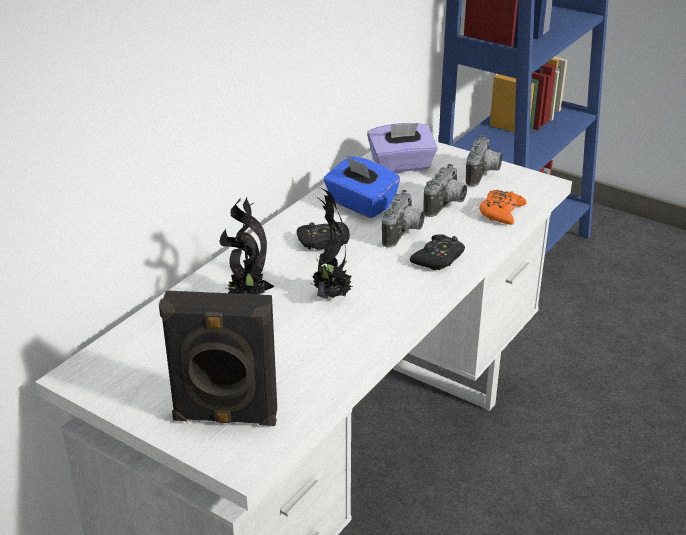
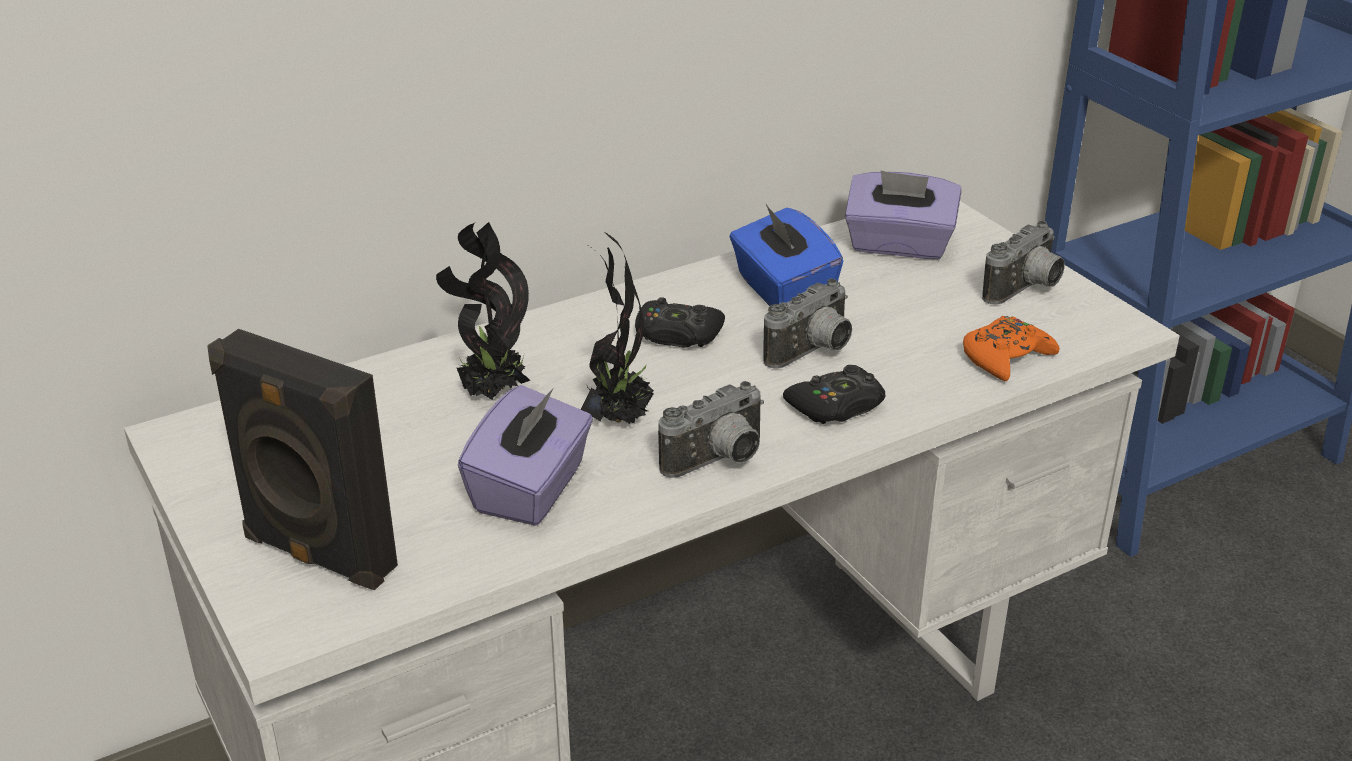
camera: 25 degrees right, 0 degrees up
camera [424,164,467,217] -> camera moved to [658,381,764,478]
none -> purple tissue box [458,385,593,526]

